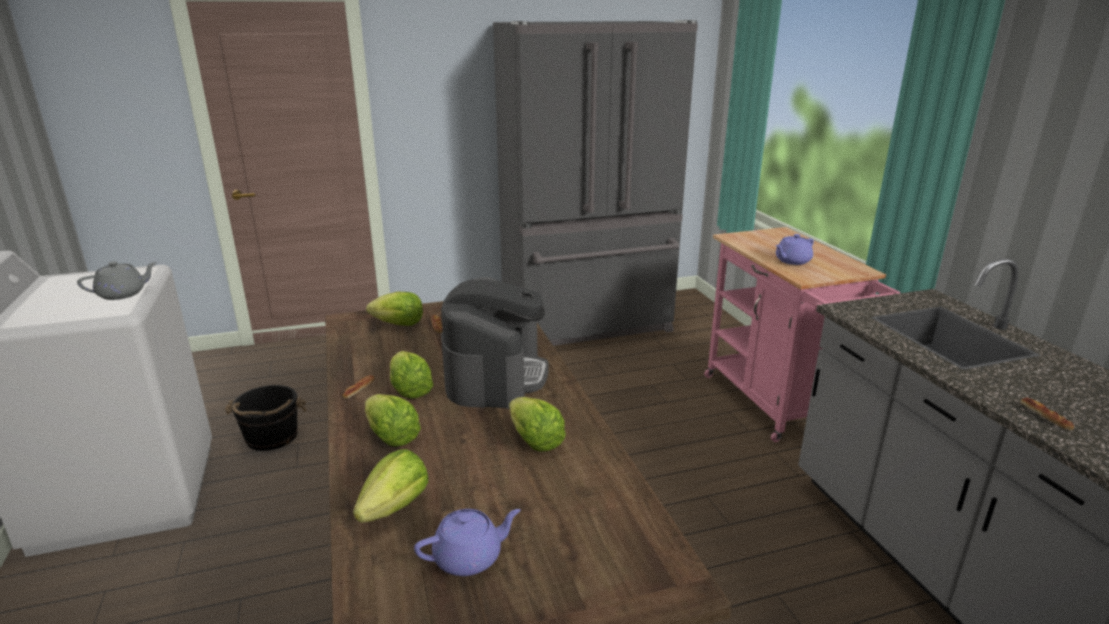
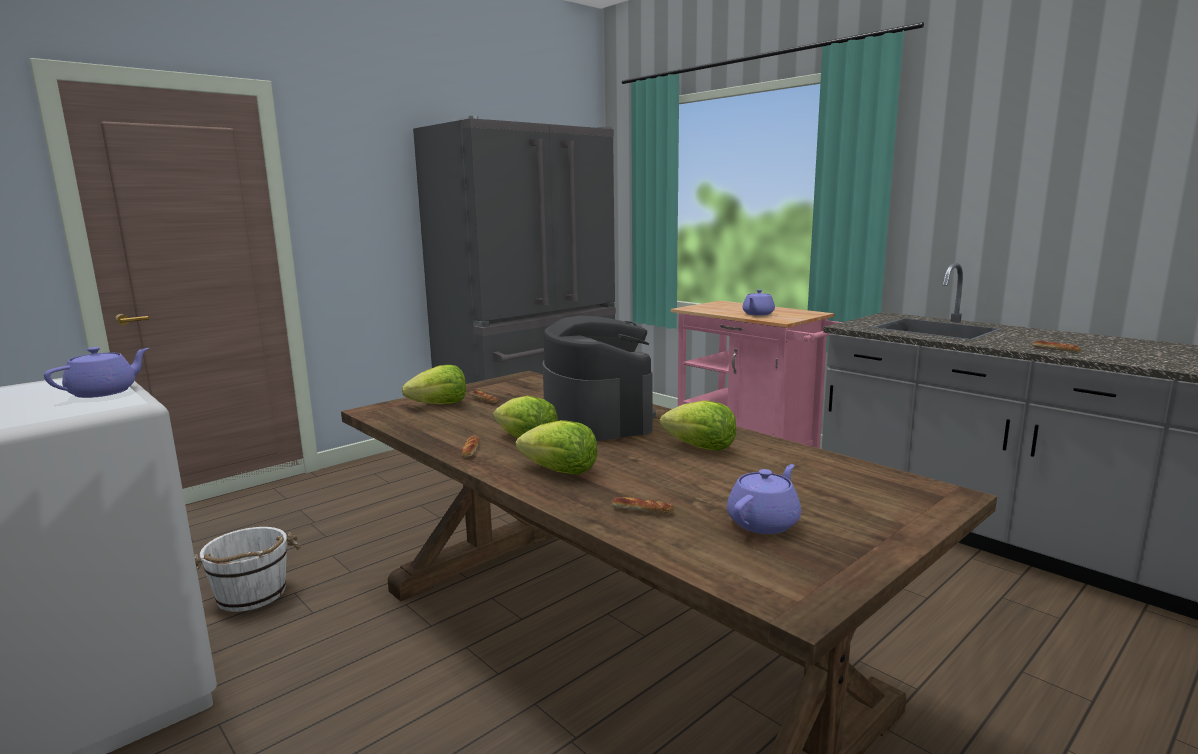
camera: 25 degrees left, 10 degrees down
grey teapot [77,261,157,300] -> purple teapot [44,347,149,398]
black bucket [225,385,307,451] -> white bucket [194,527,301,612]
lettuce [353,449,428,523] -> bread [612,497,674,514]

